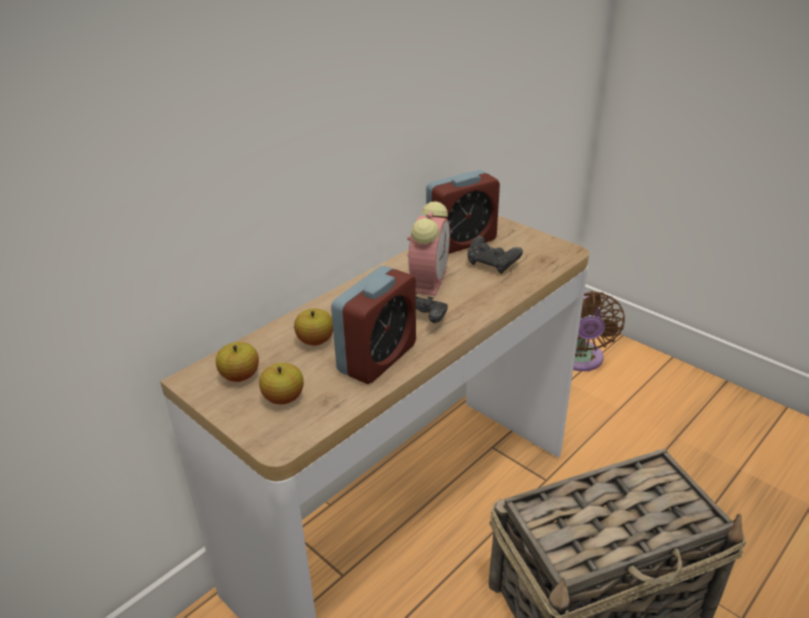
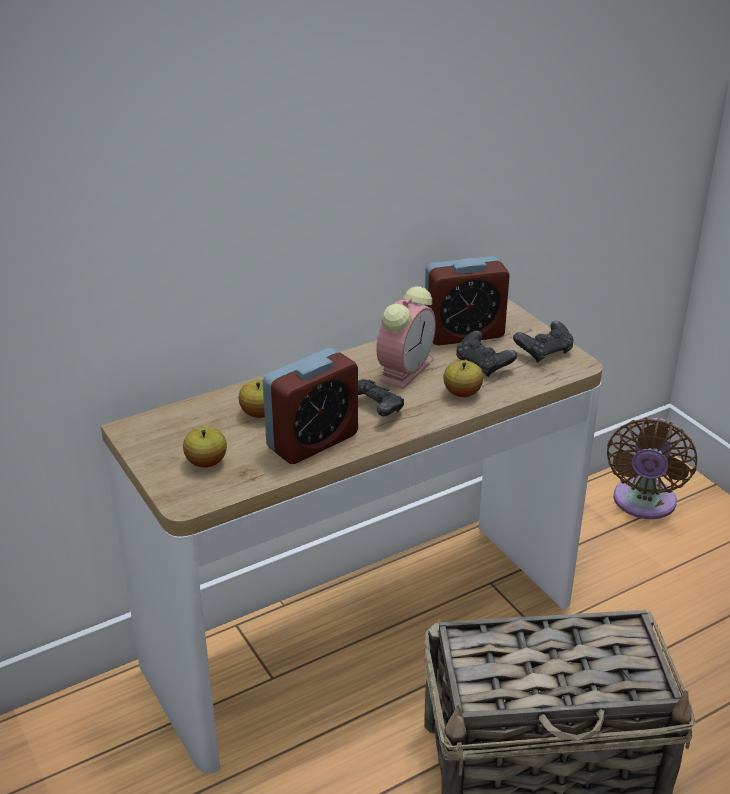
camera: 15 degrees right, 0 degrees up
apple [216,342,259,382] -> apple moved to [444,360,483,397]
none -> black game controller [513,321,573,363]

